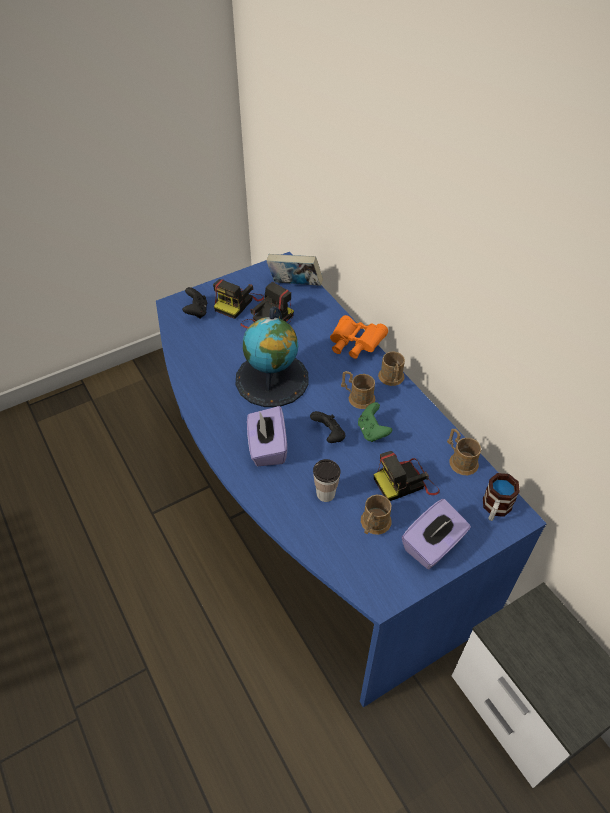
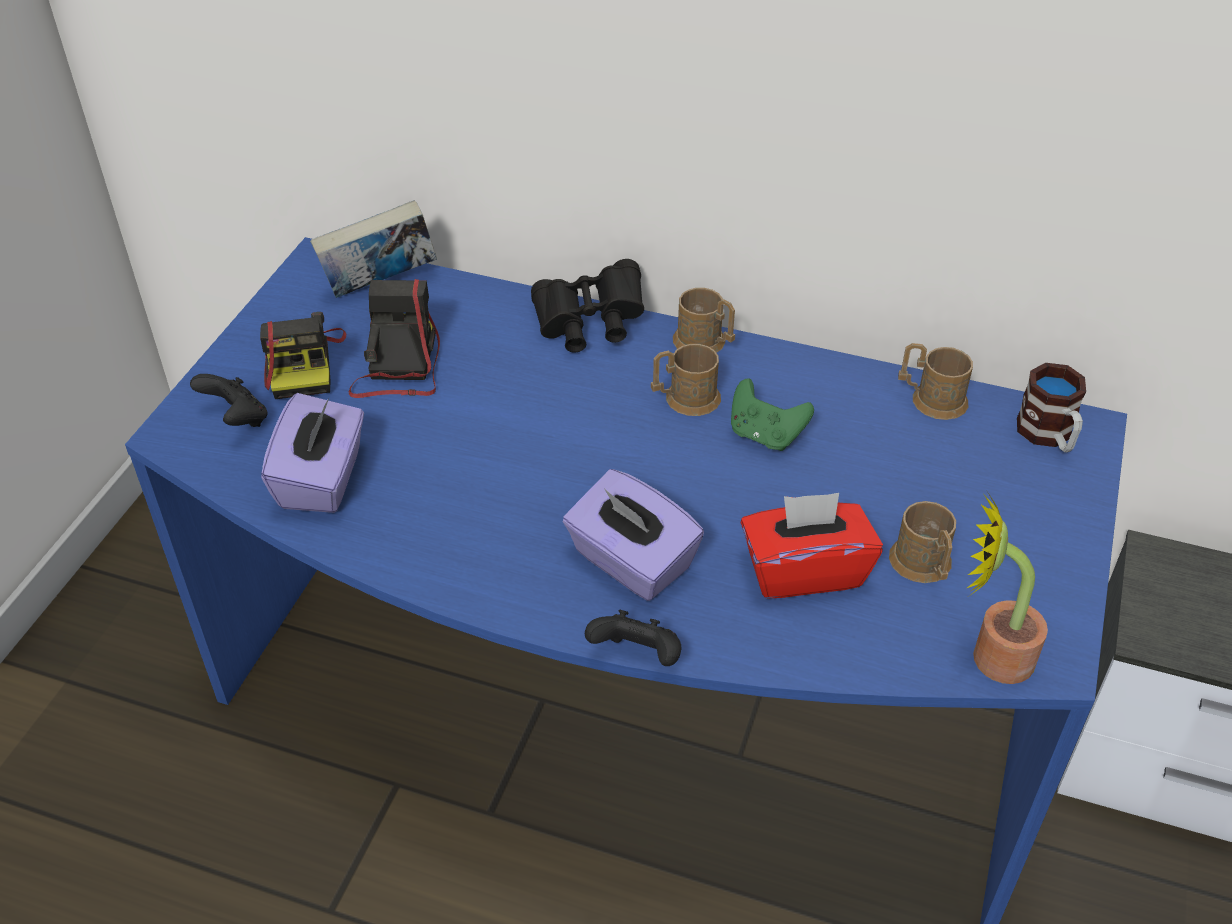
camera: 40 degrees left, 5 degrees down
globe [236,306,309,407] -> none
black game controller [310,411,346,443] -> black game controller moved to [585,610,682,666]
cup [313,459,340,502] -> red tissue box [740,493,883,598]
orange binoculars [330,315,388,359] -> black binoculars [531,259,644,352]
camera [374,451,440,501] -> none
purple tissue box [402,499,471,569] -> purple tissue box moved to [261,393,364,513]
none -> potted plant [967,493,1048,684]

